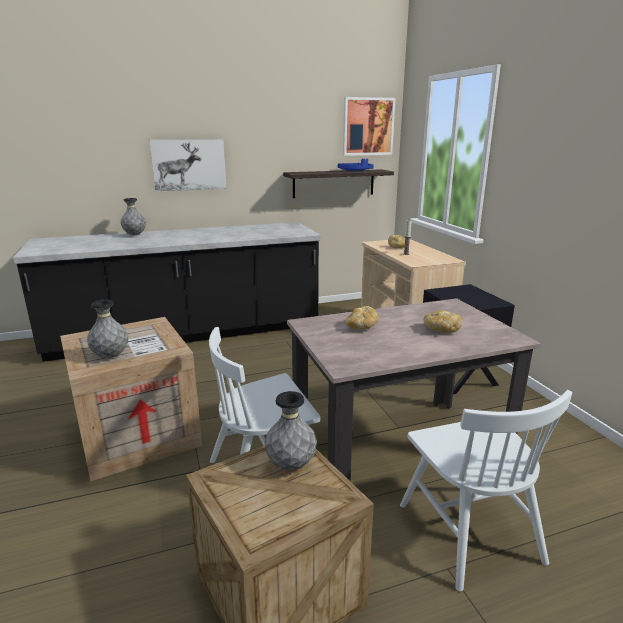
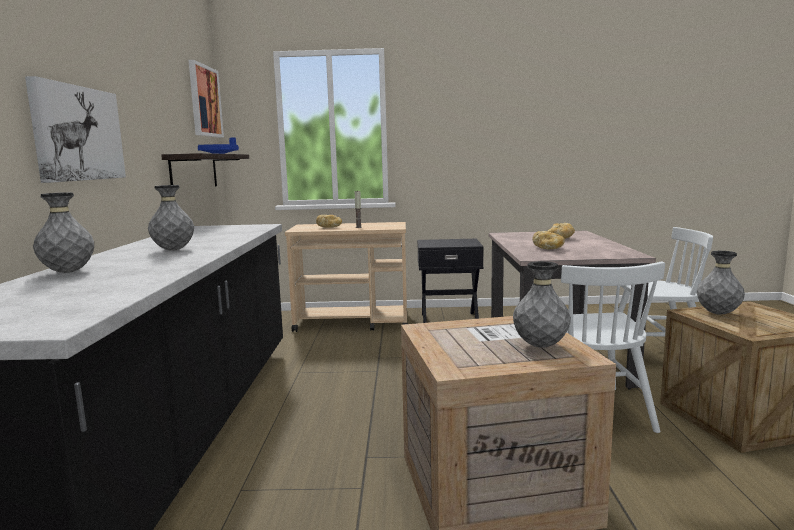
camera: 70 degrees left, 10 degrees down
none -> grey vase [148,185,194,251]

